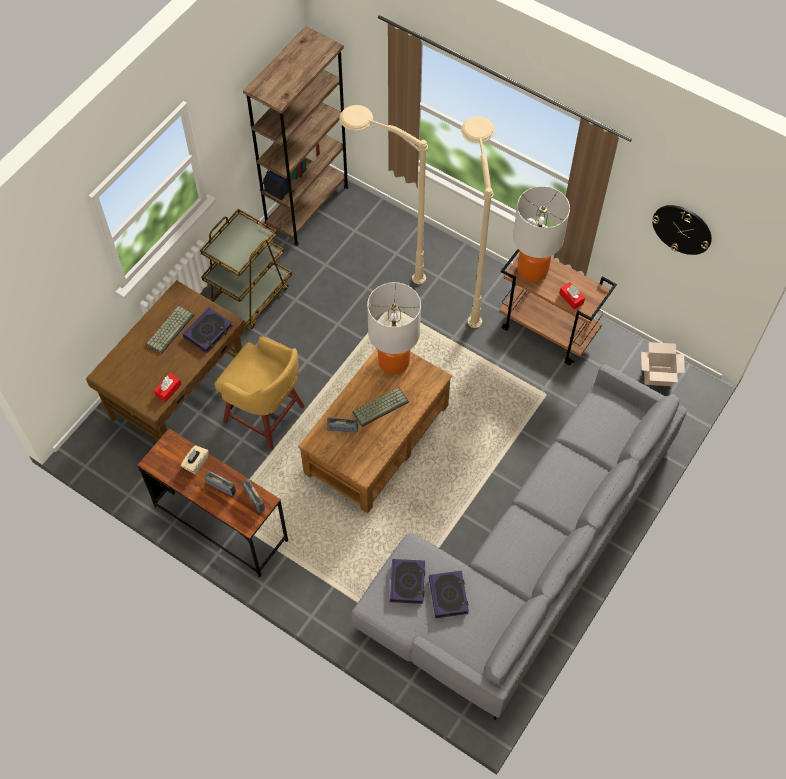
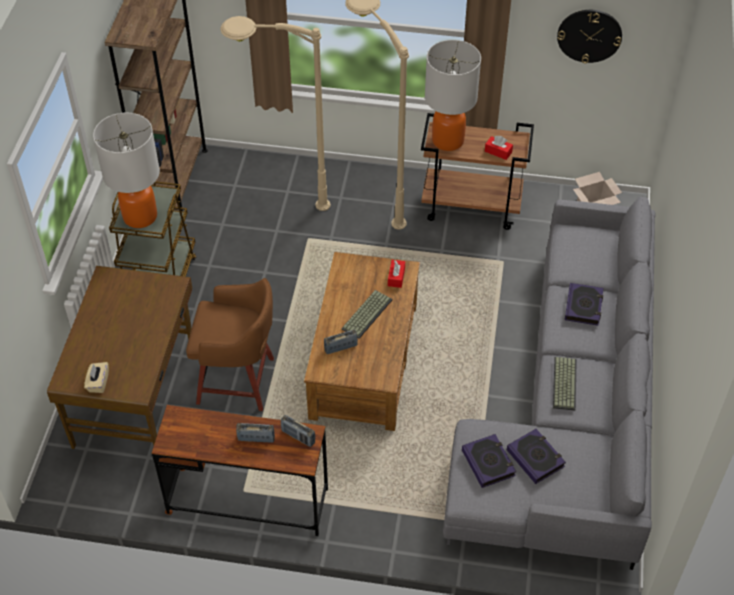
camera: 25 degrees left, 10 degrees down
keyboard [146,306,194,354] -> keyboard moved to [553,357,577,411]
red tissue box [154,373,182,402] -> red tissue box moved to [388,260,405,288]
beige tissue box [181,445,209,474] -> beige tissue box moved to [84,362,109,393]
book [183,307,233,353] -> book moved to [565,283,603,326]
yellow stool [214,336,305,450] -> brown stool [186,278,274,411]
table lamp [367,282,421,375] -> table lamp moved to [93,113,160,228]

